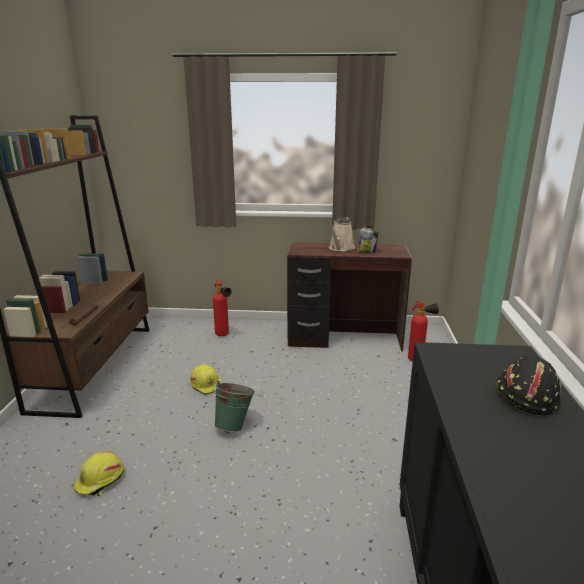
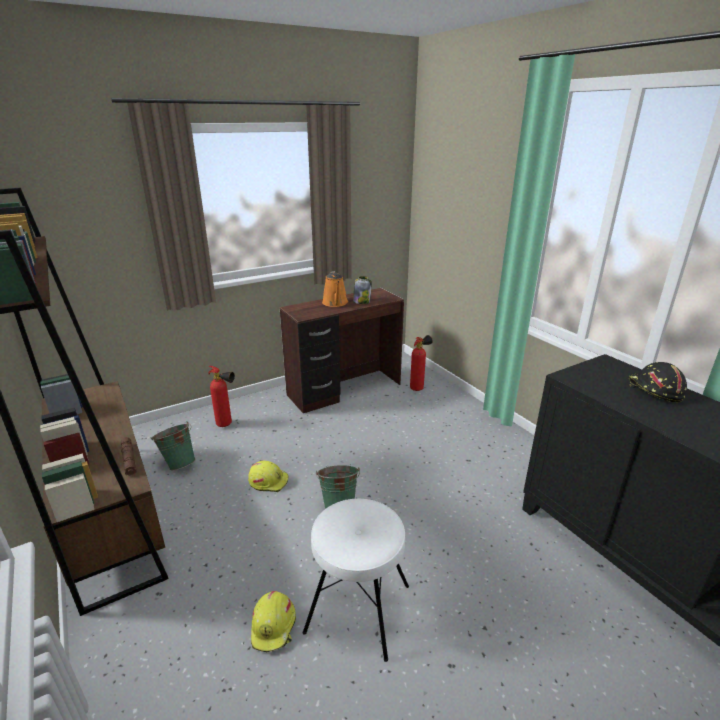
camera: 35 degrees left, 5 degrees up
beige watering can [328,218,355,251] -> orange watering can [322,271,348,307]
none -> green bucket [151,421,196,470]
none -> white stool [303,499,409,662]

